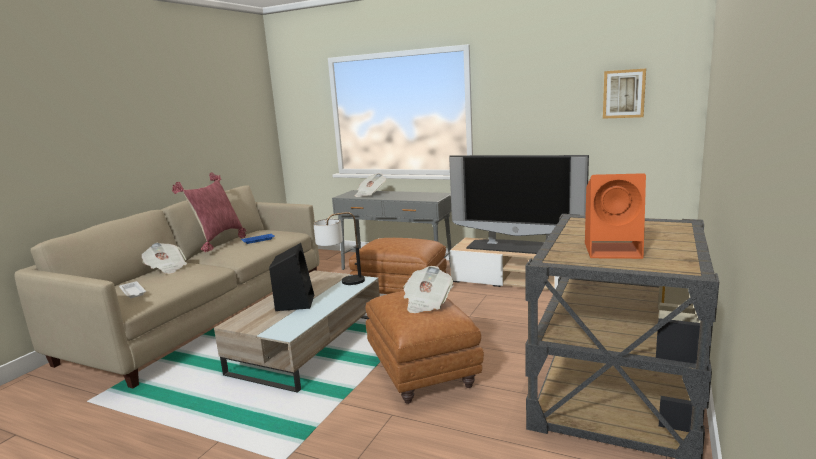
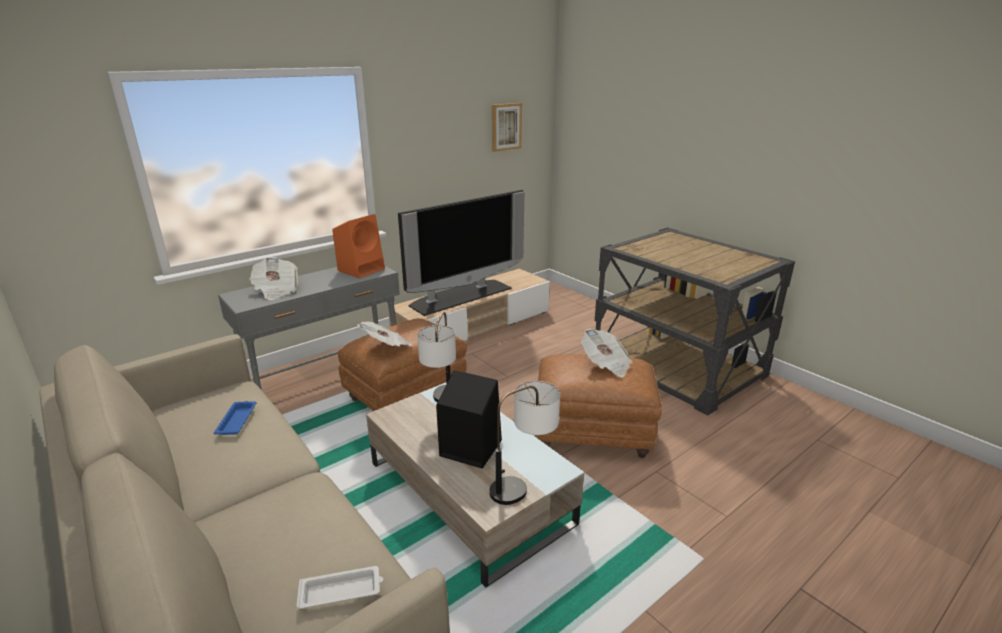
camera: 65 degrees left, 10 degrees up
newspaper [141,243,187,274] -> newspaper moved to [357,321,412,347]
red pillow [172,173,246,252] -> none
orange speaker [585,173,646,259] -> orange speaker moved to [332,214,385,278]
none -> table lamp [490,381,560,505]

